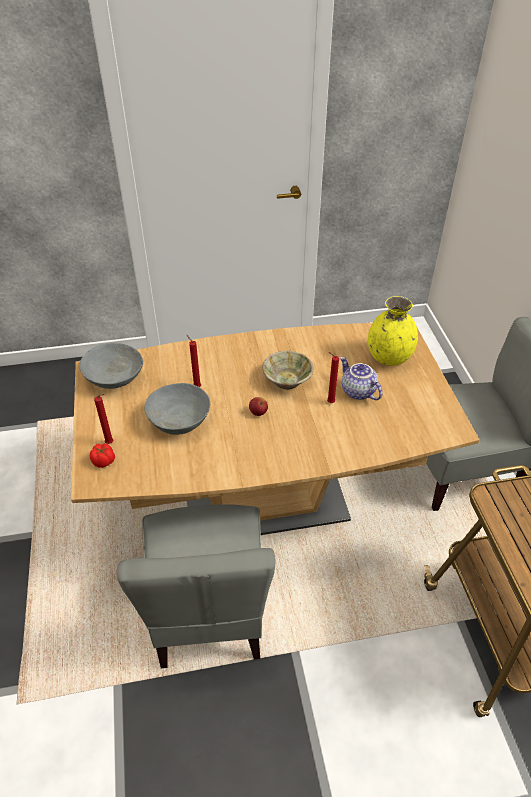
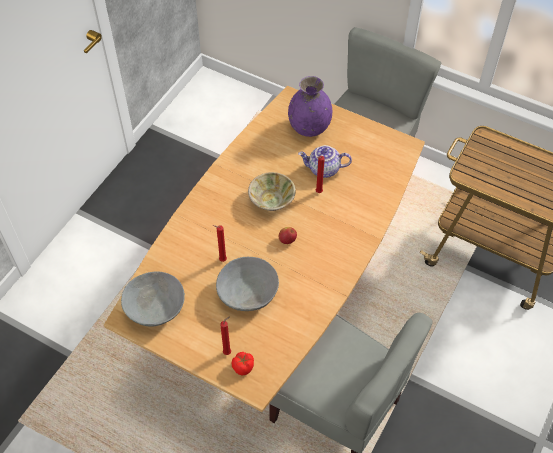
camera: 50 degrees left, 10 degrees up
yellow vase [368,296,418,366] -> purple vase [288,76,332,137]

